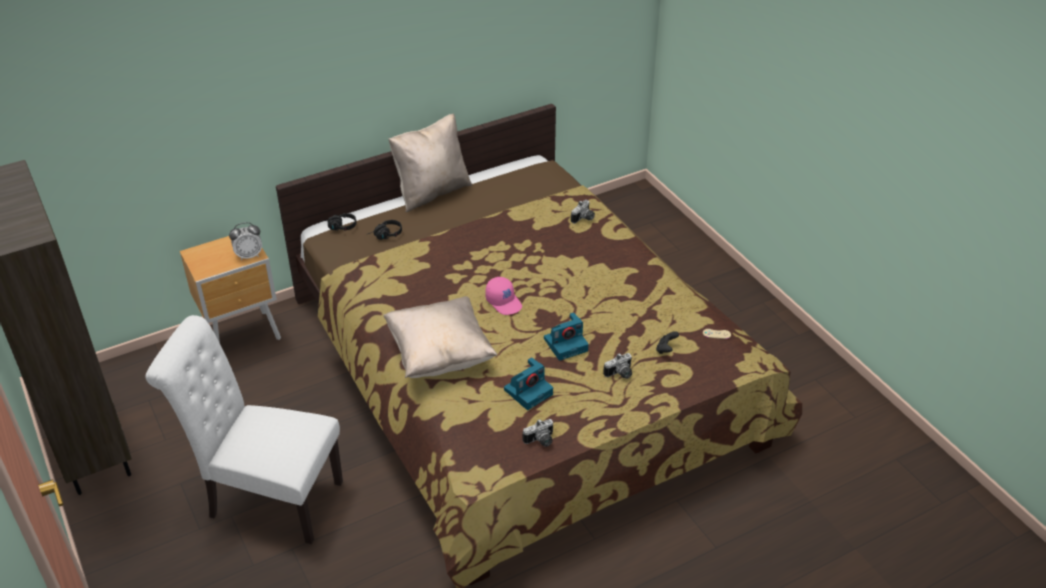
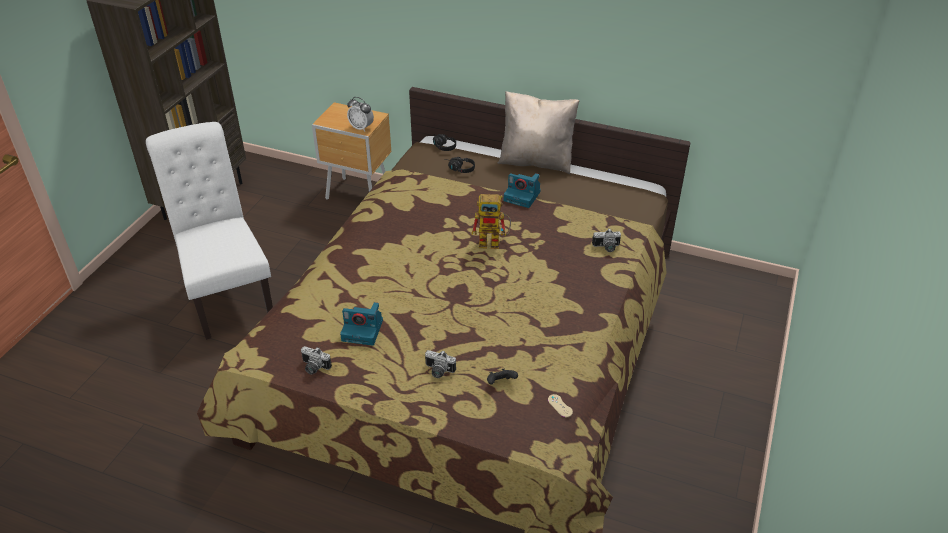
camera: 50 degrees right, 0 degrees up
beige pillow [383,296,498,378] -> none
pink cap [485,277,522,315] -> none
camera [544,312,588,361] -> camera moved to [504,173,541,208]
none -> toy robot [471,194,511,249]

